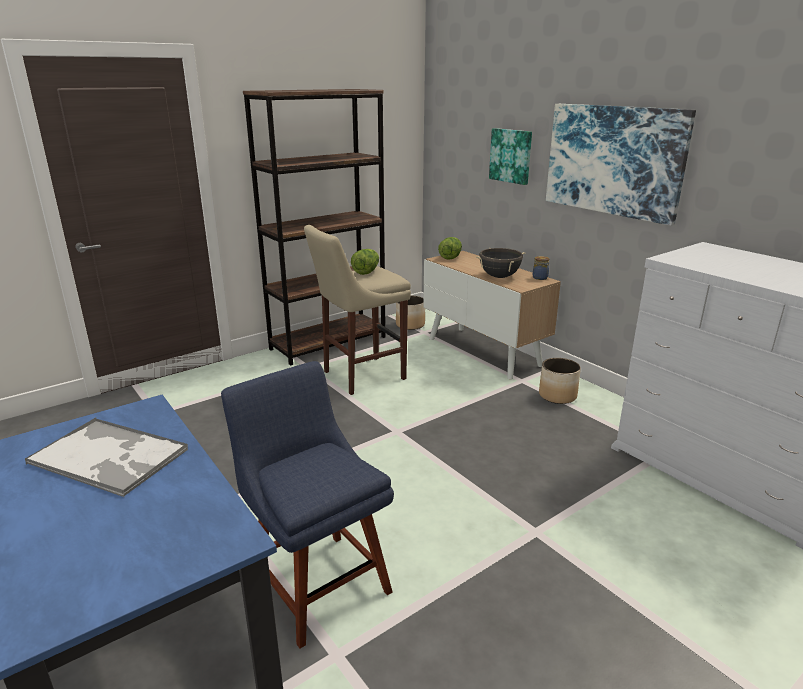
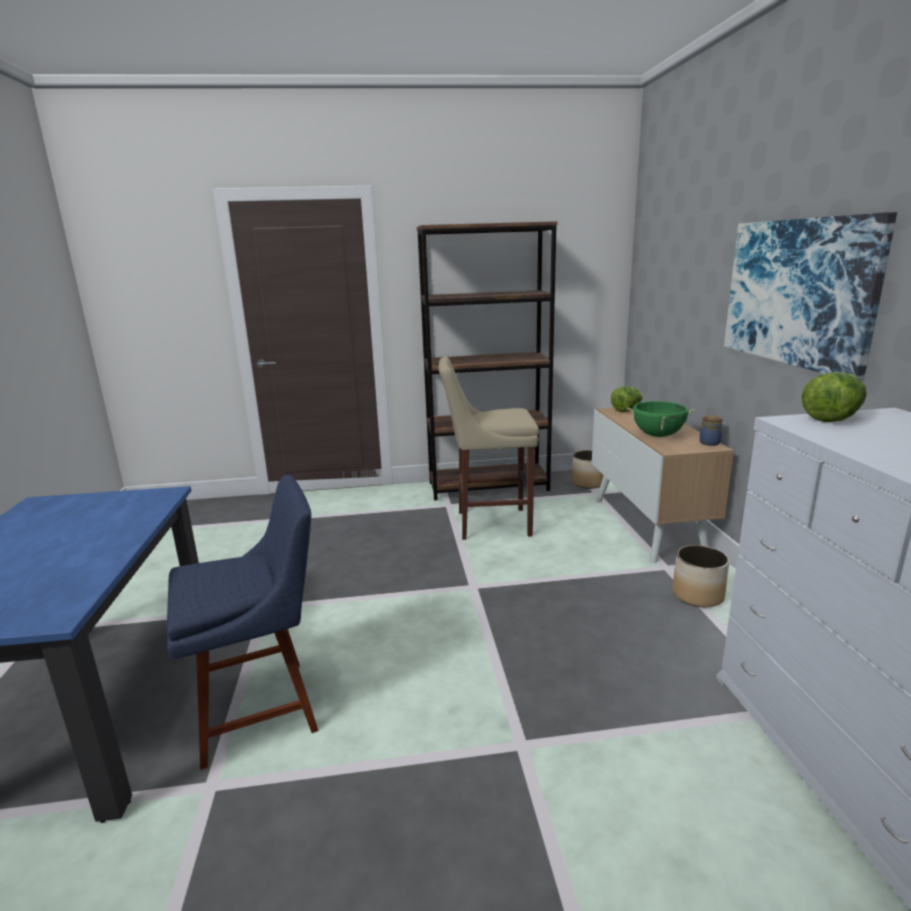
camera: 30 degrees right, 5 degrees down
tray [25,418,188,497] -> none
blue chair [221,361,394,648] -> blue chair turned 75 degrees clockwise [167,475,318,770]
lettuce [351,249,379,275] -> lettuce moved to [802,372,867,422]
black cooking pot [476,248,525,278] -> green cooking pot [627,401,695,437]
picture [489,128,532,185] -> none

